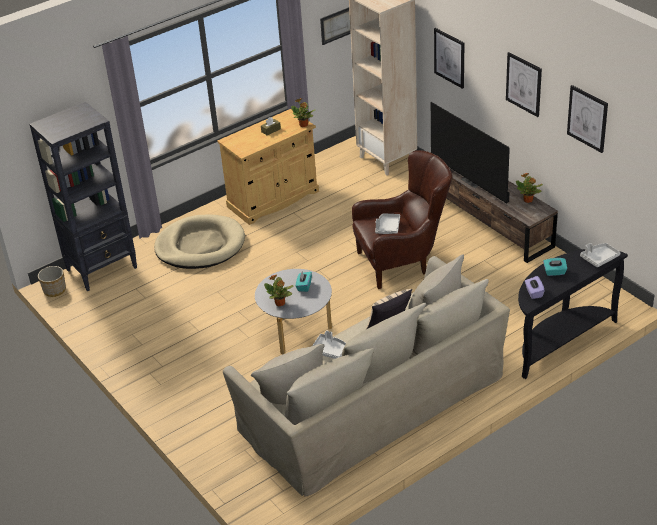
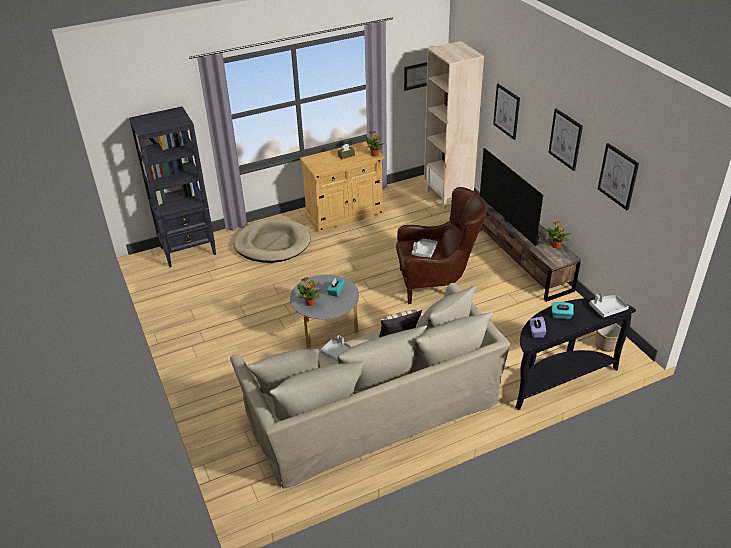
camera: 10 degrees right, 0 degrees up
planter [38,266,66,297] -> planter moved to [595,323,621,352]

